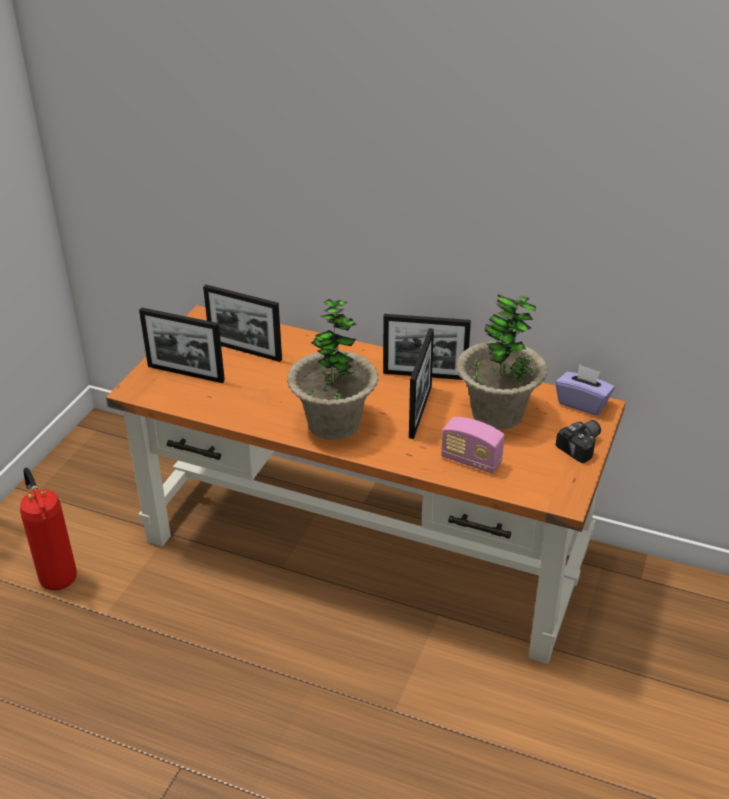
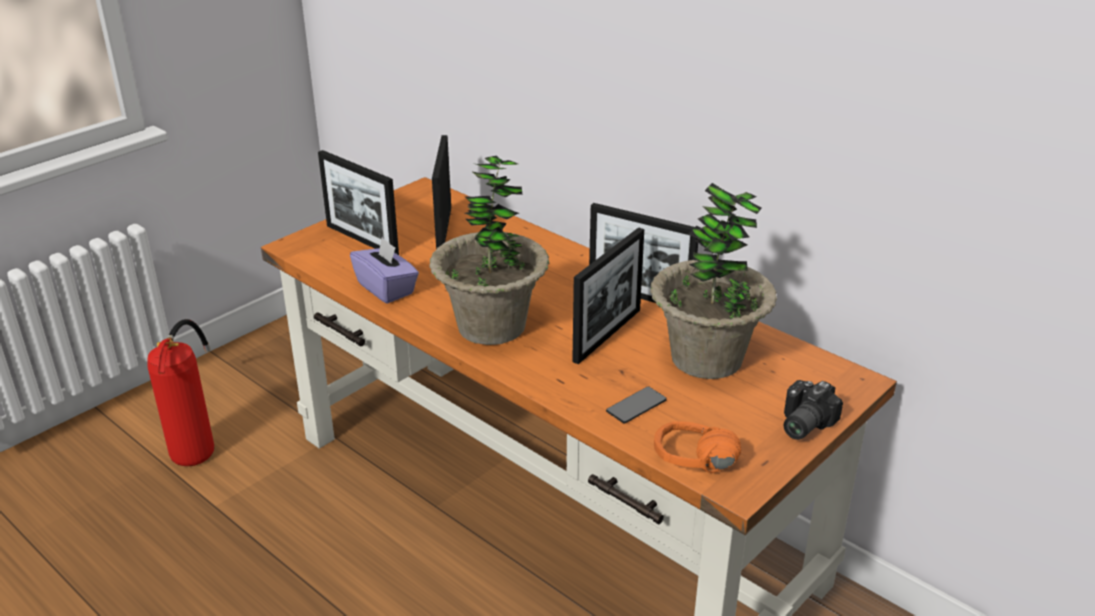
camera: 20 degrees right, 5 degrees down
picture frame [203,285,282,362] -> picture frame turned 45 degrees clockwise [432,135,451,249]
radio [441,417,504,474] -> phone [606,386,667,424]
purple tissue box [555,364,615,415] -> purple tissue box moved to [350,237,419,304]
camera [556,420,601,463] -> camera turned 150 degrees clockwise [784,380,843,440]
none -> orange headphones [654,421,741,473]

